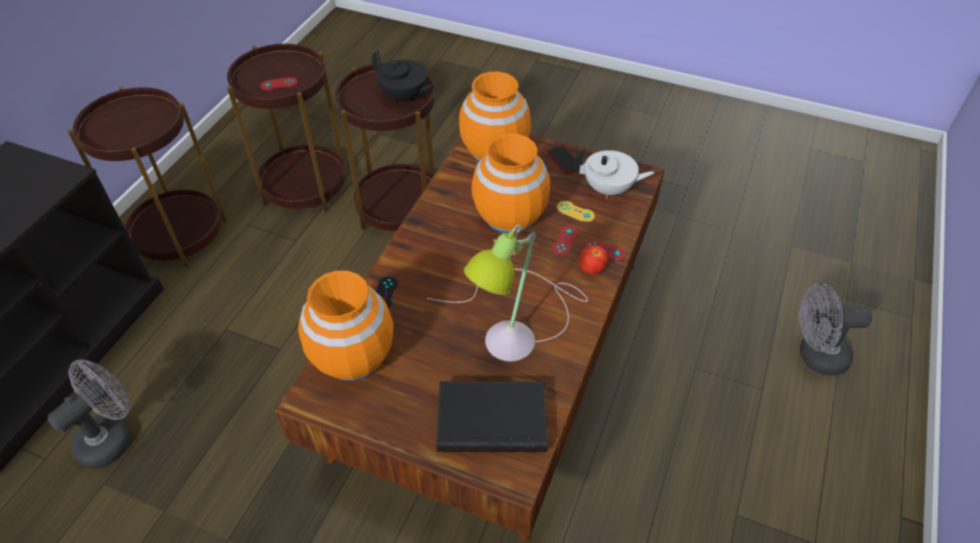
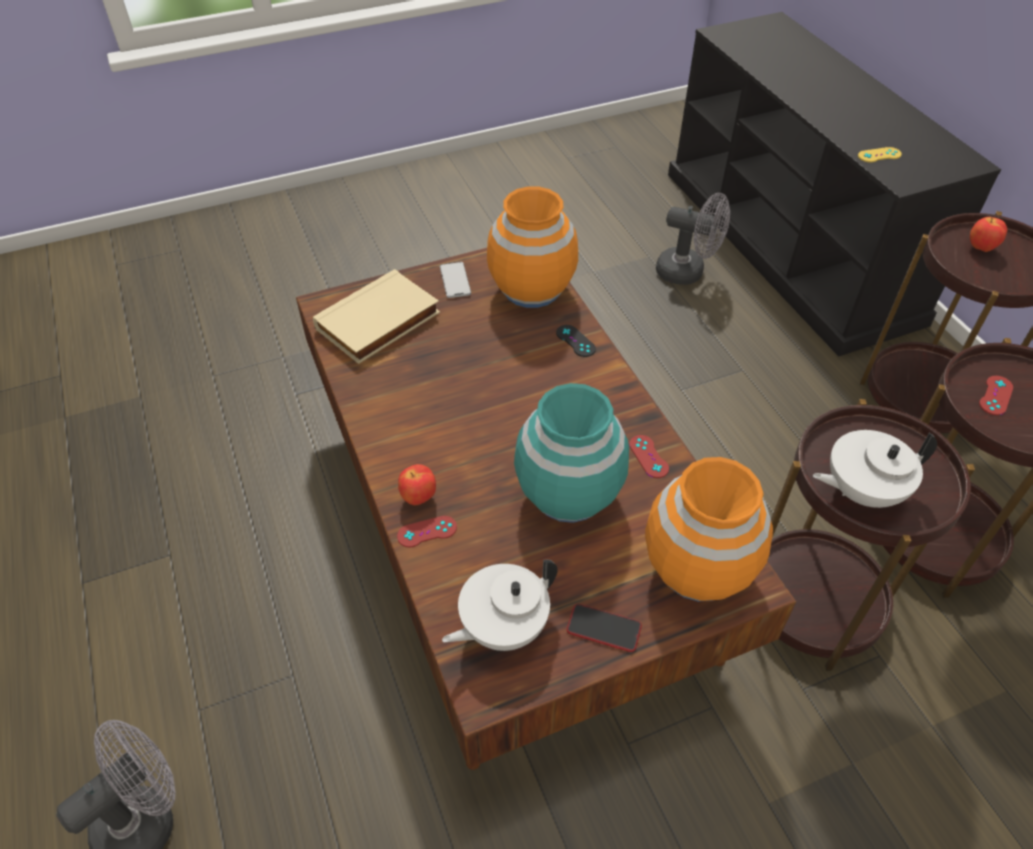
camera: 135 degrees right, 0 degrees up
grey fan [48,359,131,469] -> grey fan turned 60 degrees counterclockwise [656,193,730,285]
black teapot [372,50,435,104] -> white teapot [813,430,937,508]
table lamp [427,224,588,361] -> none
black book [436,381,548,453] -> beige book [313,269,440,364]
orange vase [471,133,550,234] -> turquoise vase [514,383,629,523]
red game controller [552,226,578,255] -> red game controller moved to [629,435,669,478]
yellow game controller [557,201,595,222] -> yellow game controller moved to [858,147,902,163]
none -> phone [440,262,471,298]
none -> apple [970,217,1007,252]

